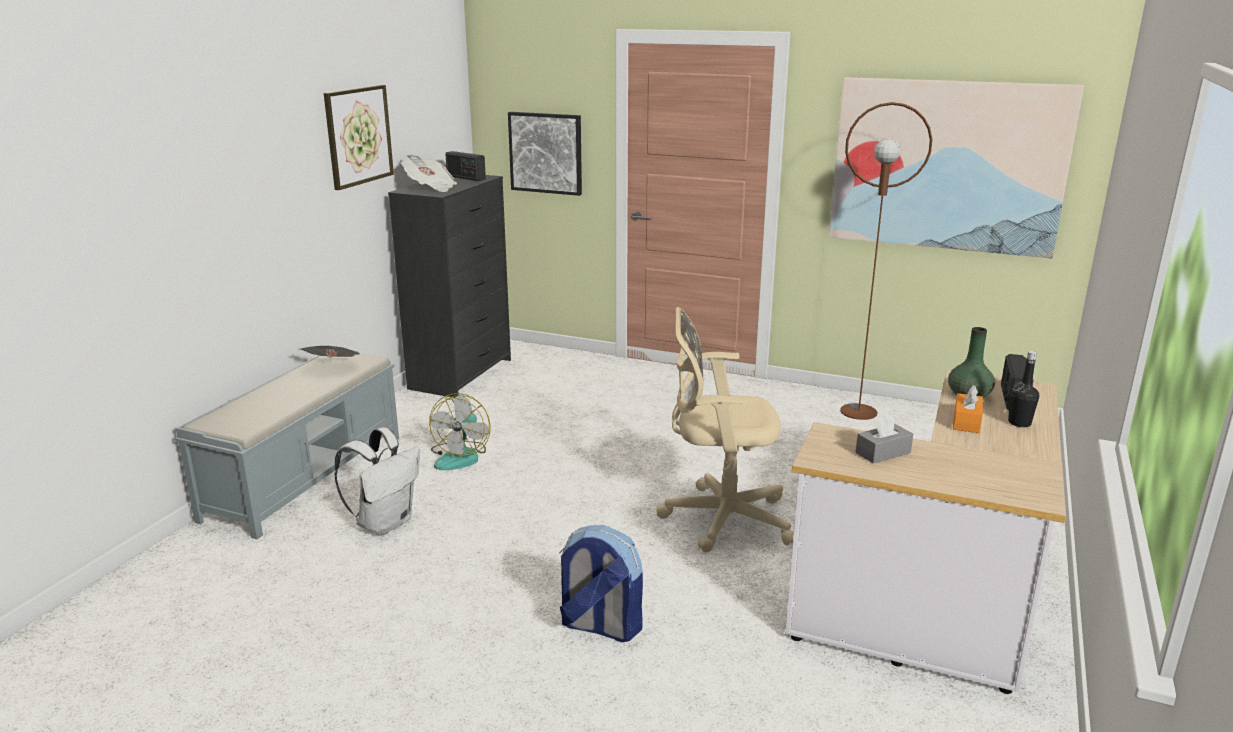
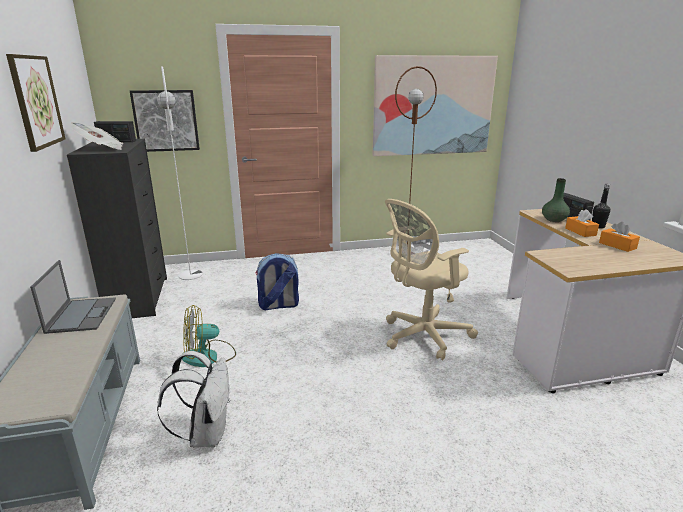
camera: 35 degrees left, 0 degrees up
newspaper [300,346,360,357] -> laptop [30,260,116,334]
fan [429,393,491,470] -> fan turned 90 degrees clockwise [182,305,236,367]
backpack [559,525,643,642] -> backpack moved to [255,253,299,310]
grey tissue box [856,413,913,464] -> none
none -> white floor lamp [157,66,203,280]
none -> orange tissue box [599,222,640,252]

